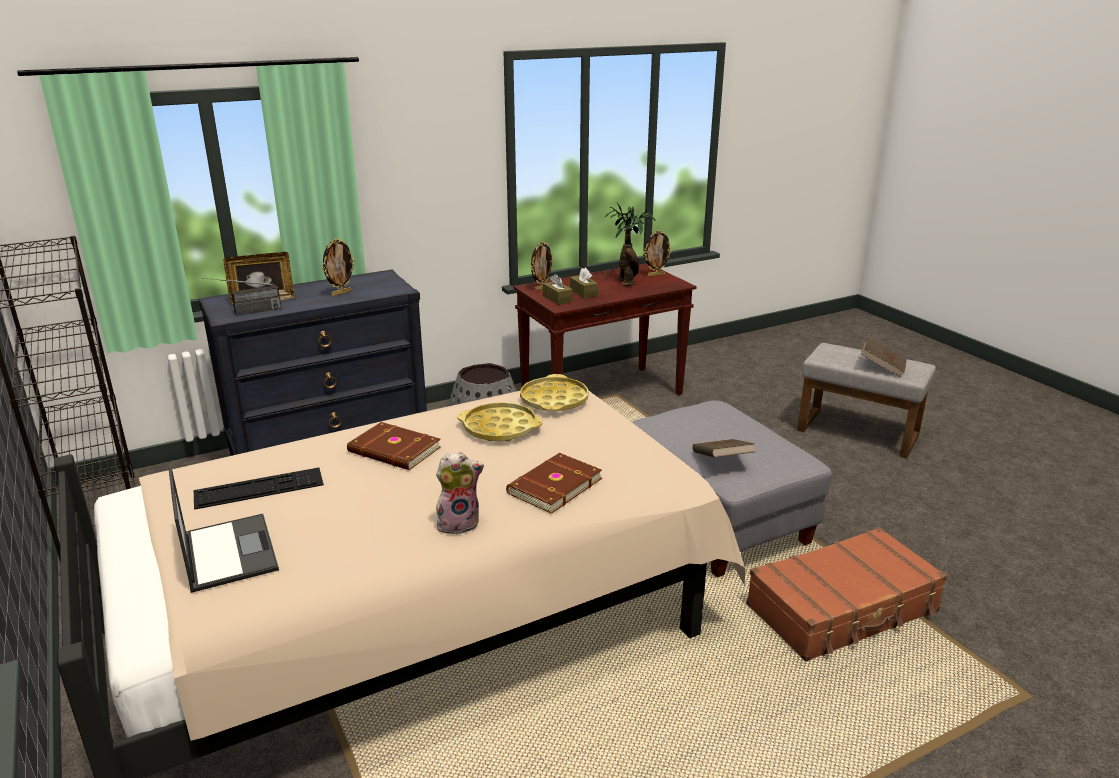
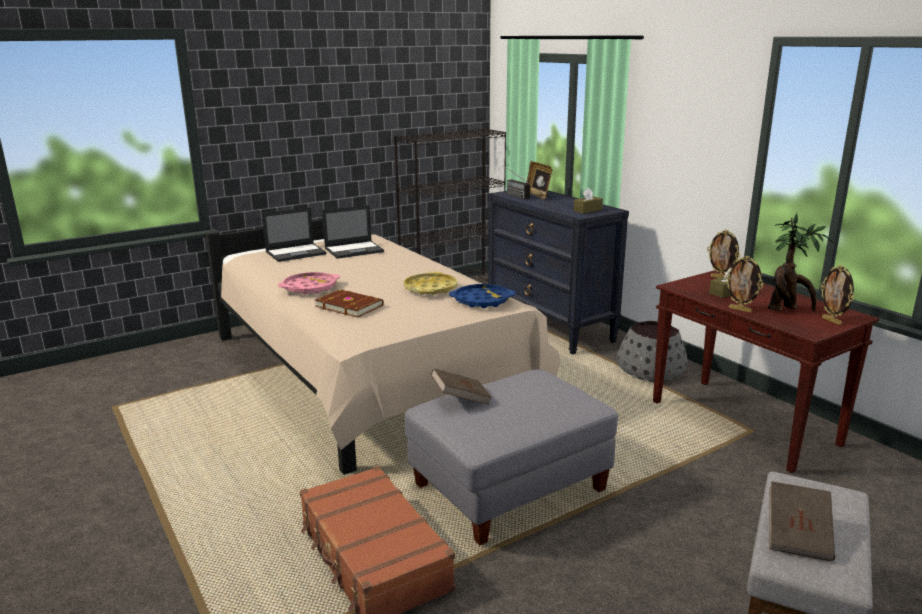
camera: 85 degrees right, 5 degrees down
keyboard [194,467,324,510] -> laptop [322,205,384,259]
picture frame [322,238,355,296] -> picture frame moved to [725,256,763,313]
brown book [347,422,441,470] -> none
plush toy [436,452,484,534] -> pink tray [278,272,340,294]
yellow tray [520,374,588,411] -> blue tray [449,284,515,308]
brown tissue box [543,274,572,305] -> brown tissue box moved to [574,188,603,214]

